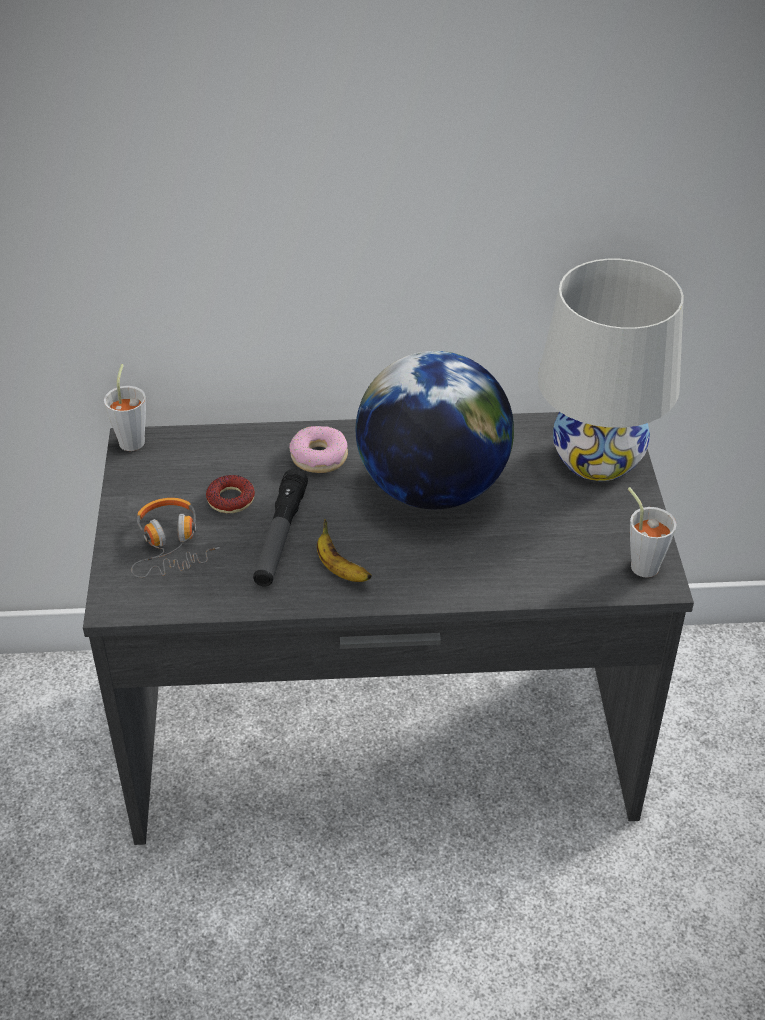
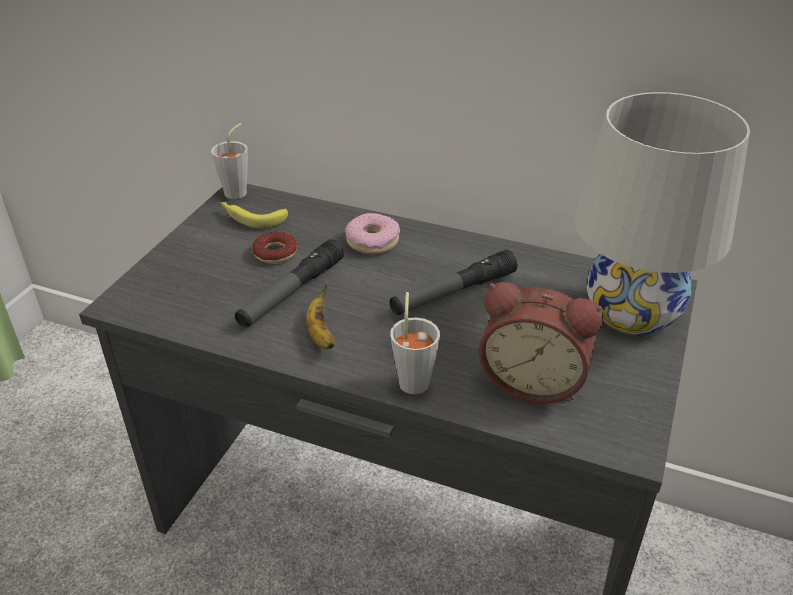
camera: 25 degrees right, 5 degrees down
headphones [131,498,220,578] -> none
globe [356,351,514,509] -> flashlight [389,250,517,315]
grey cup [628,487,677,578] -> grey cup moved to [390,292,440,394]
none -> banana [220,202,288,229]
none -> alarm clock [479,282,603,403]

